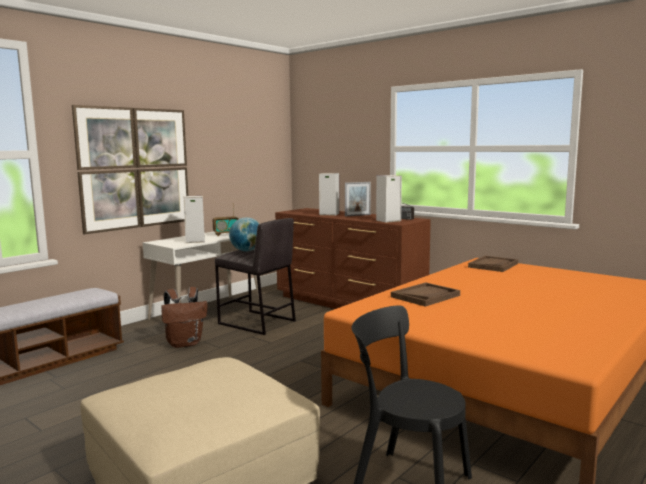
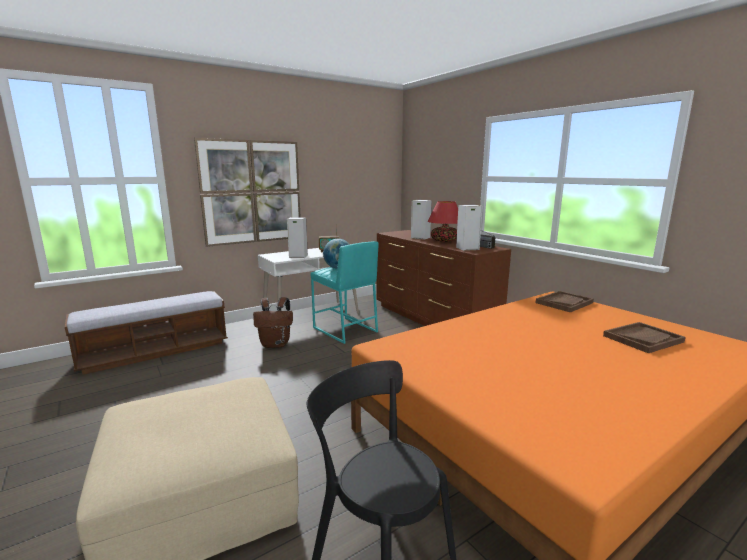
camera: 15 degrees right, 5 degrees up
grey stool [215,218,296,335] -> turquoise stool [311,241,378,344]
picture frame [345,182,371,216] -> red table lamp [428,201,458,242]
brown tray [391,283,460,307] -> brown tray moved to [603,322,686,353]

